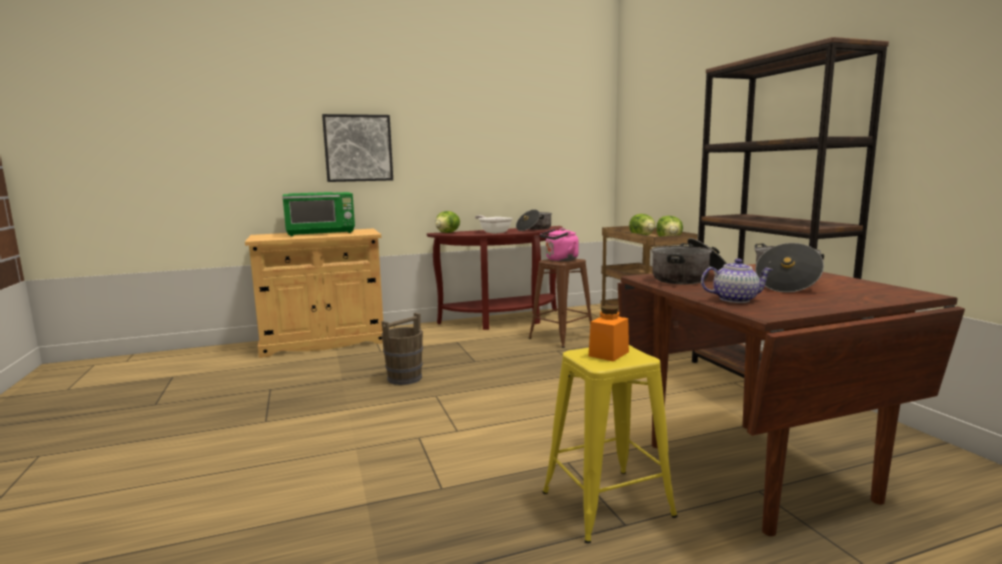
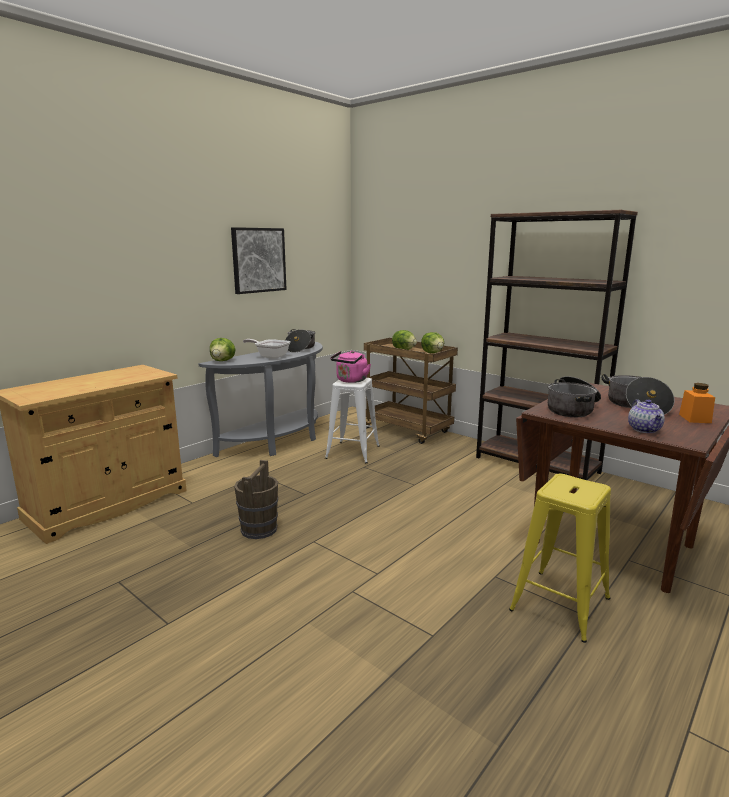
camera: 30 degrees left, 5 degrees up
green microwave [282,192,355,236] -> none
picture [322,114,393,182] -> picture moved to [231,227,287,294]
brown console table [427,226,562,330] -> grey console table [198,342,323,457]
brown stool [528,259,592,348] -> white stool [325,378,380,463]
orange jar [589,305,629,362] -> orange jar moved to [679,383,715,423]
teapot [701,259,773,303] -> teapot turned 120 degrees clockwise [628,399,665,433]

